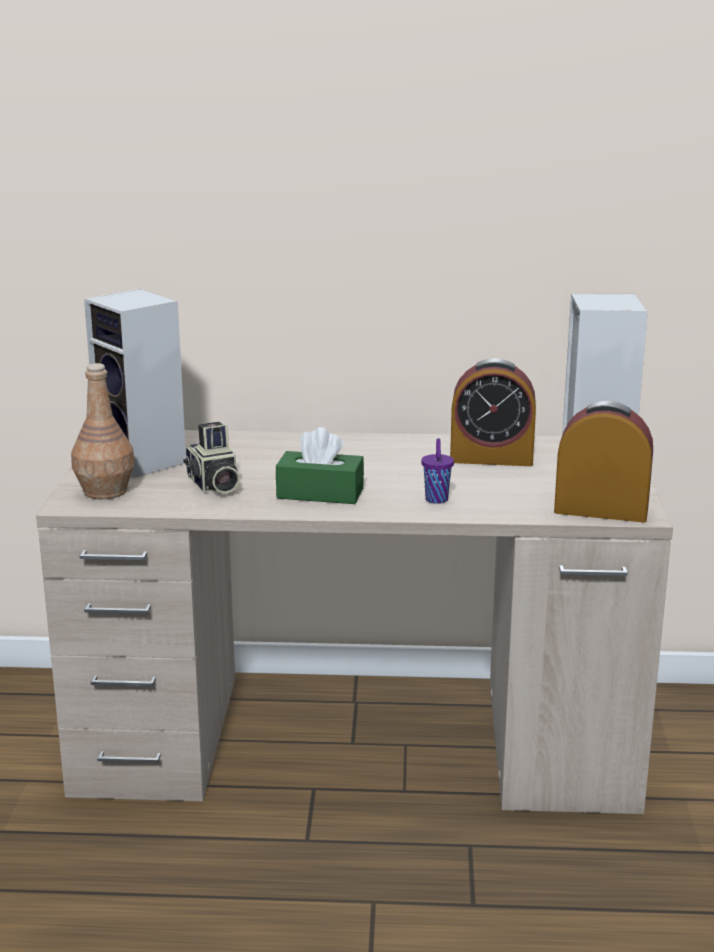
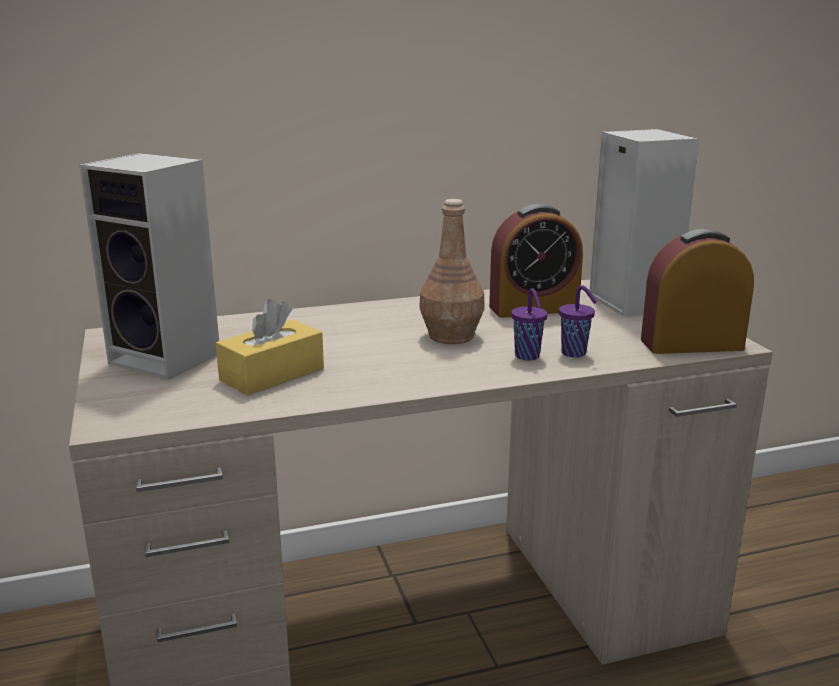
camera: 20 degrees left, 0 degrees up
brown bottle [71,363,135,499] -> brown bottle moved to [419,199,485,344]
camera [183,422,240,494] -> yellow tissue box [216,299,324,395]
green tissue box [276,427,364,504] -> none
none -> purple cup [559,285,597,357]

